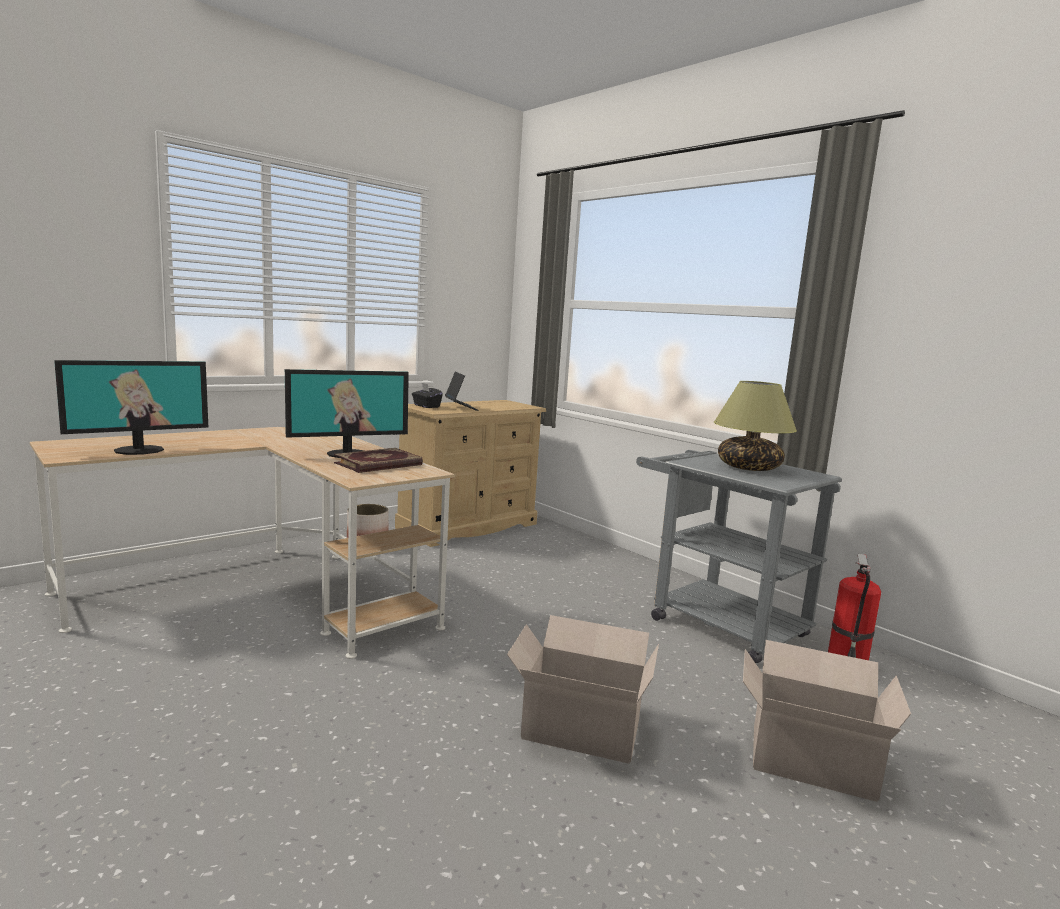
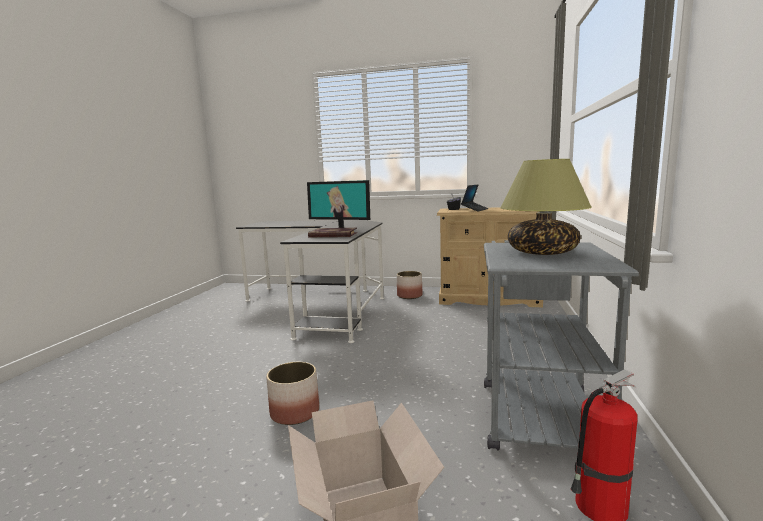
camera: 55 degrees right, 0 degrees up
beige desk [30,427,455,659] -> black desk [236,220,384,343]
monitor [54,360,208,455] -> none
cardboard box [507,615,659,764] -> planter [266,362,319,425]

